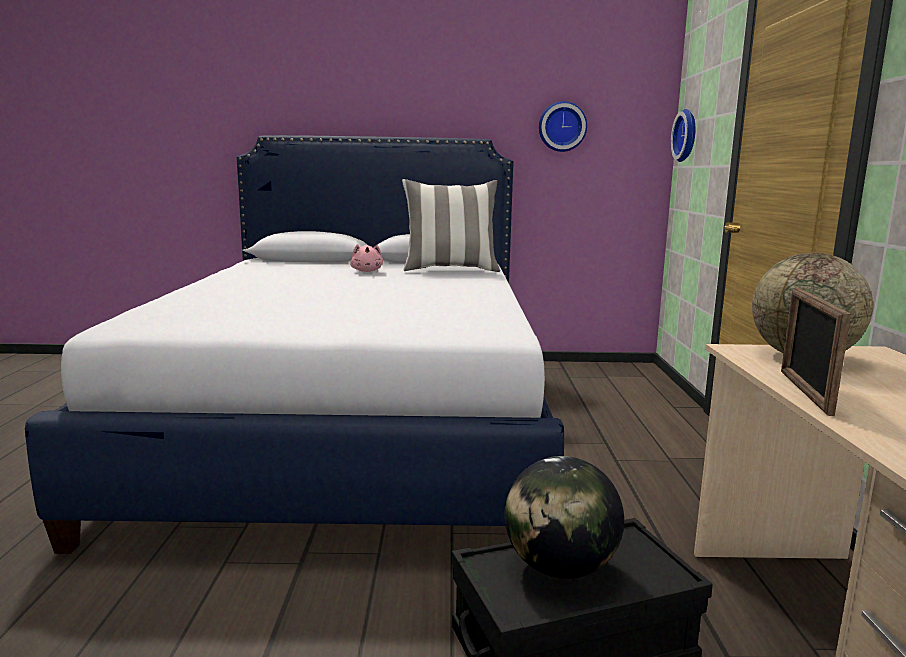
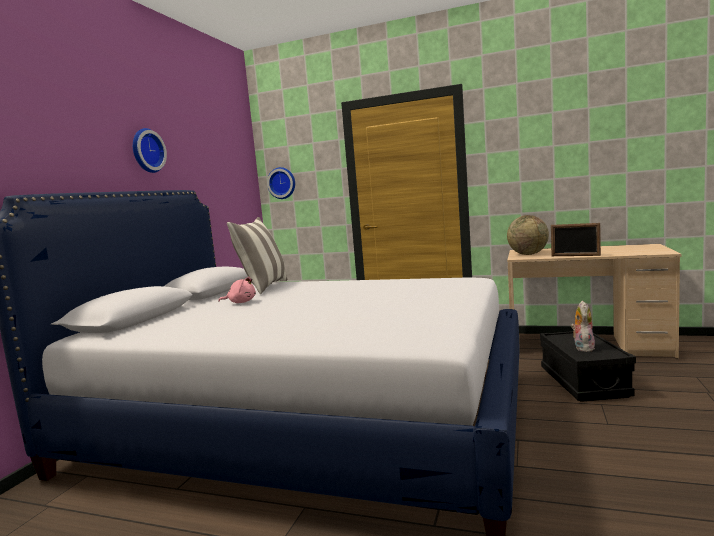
camera: 70 degrees left, 5 degrees down
globe [504,456,624,579] -> plush toy [571,300,595,352]
wall clock [539,101,587,152] -> wall clock moved to [133,128,167,173]

